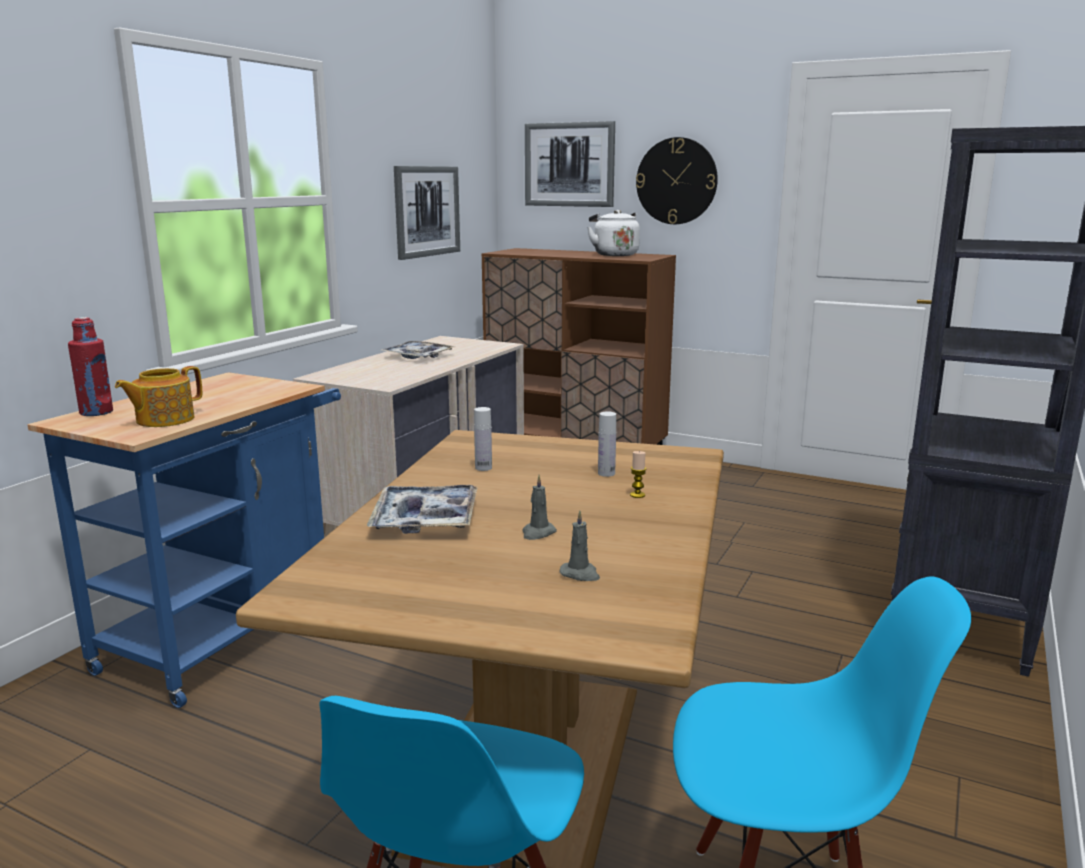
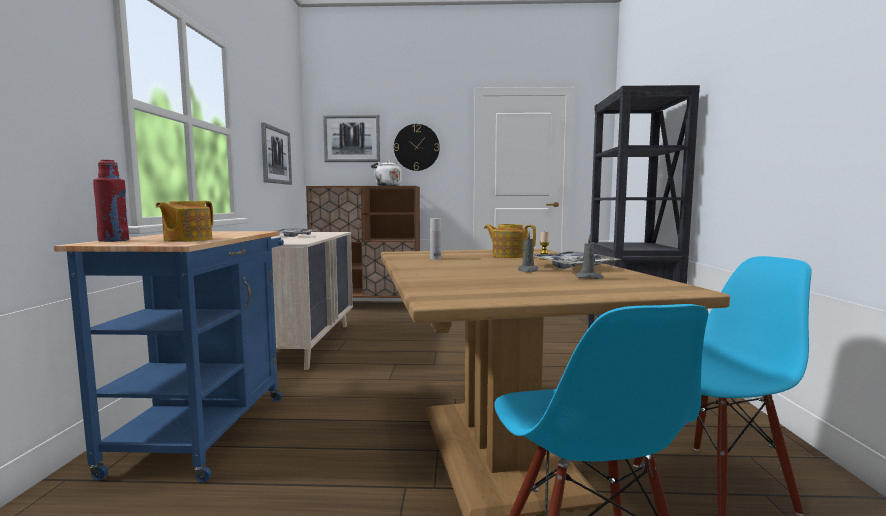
camera: 25 degrees left, 10 degrees down
tray [367,485,478,534] -> tray moved to [533,251,620,269]
white bottle [598,411,616,477] -> teapot [484,224,536,258]

